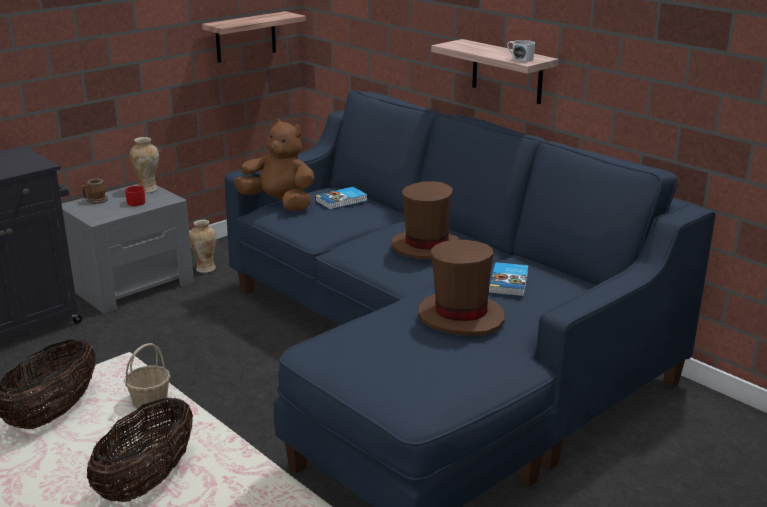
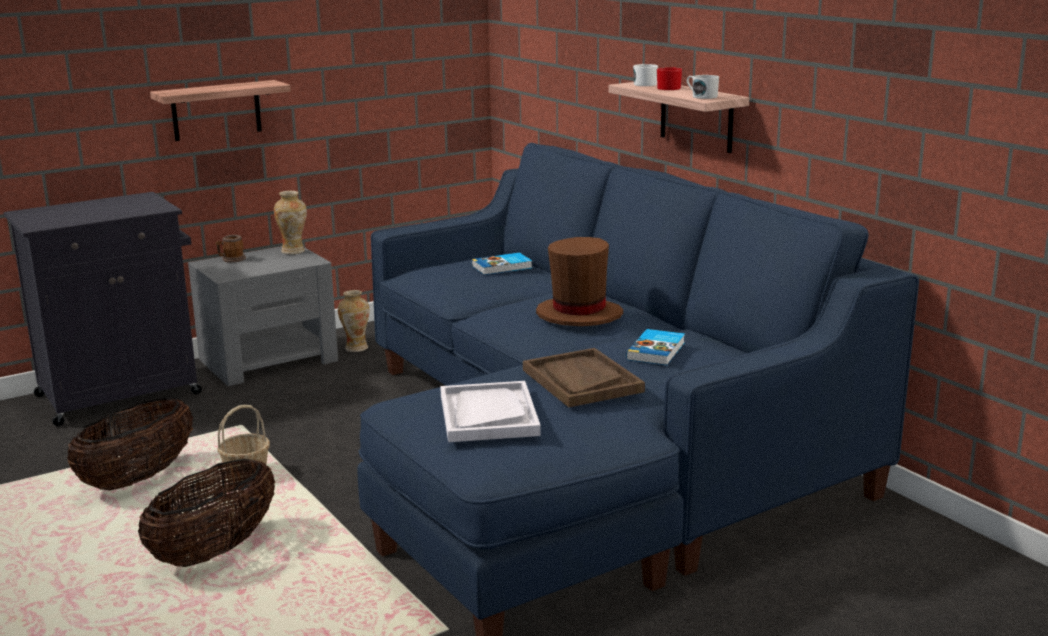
camera: 10 degrees right, 5 degrees down
red mug [125,185,145,206] -> red mug moved to [657,67,682,90]
shelf [202,11,306,63] -> shelf moved to [150,80,291,141]
brown plush toy [234,118,314,211] -> none
brown hat [418,240,505,336] -> brown tray [523,348,645,407]
none -> white tray [440,381,541,442]
none -> white mug [633,64,658,86]

